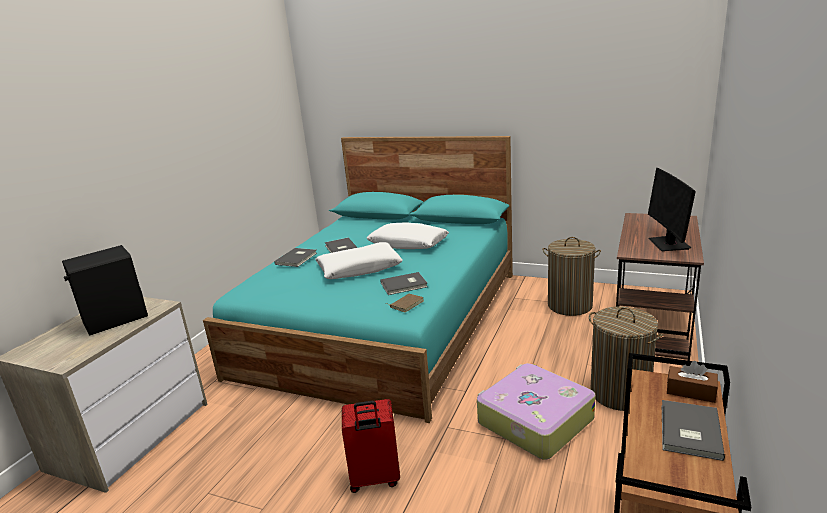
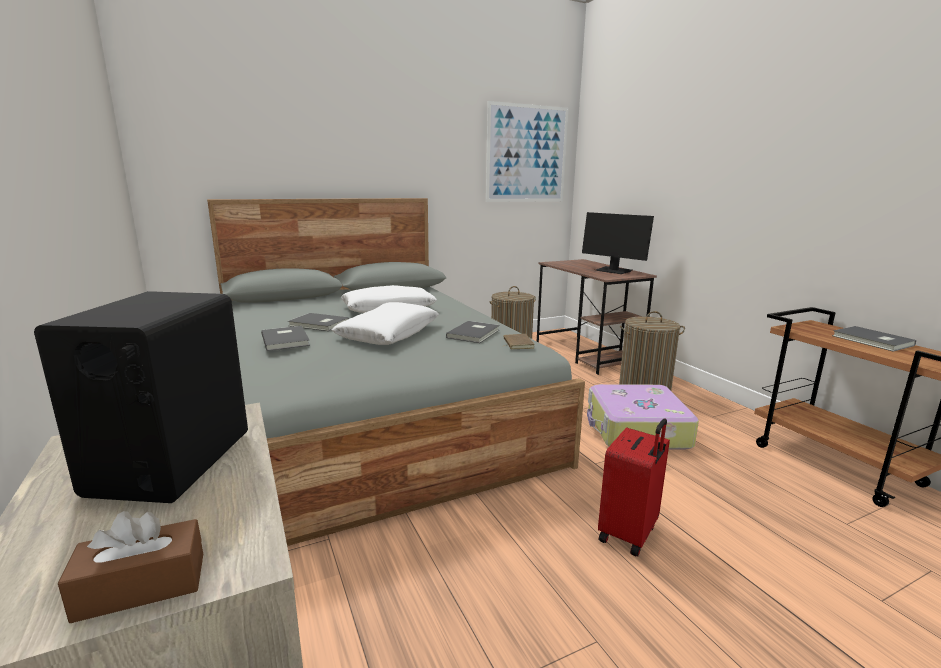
camera: 50 degrees left, 5 degrees down
turquoise bed [203,136,513,423] -> grey bed [207,198,585,546]
brown tissue box [667,361,718,403] -> brown tissue box moved to [58,511,203,623]
none -> picture [486,101,569,202]

